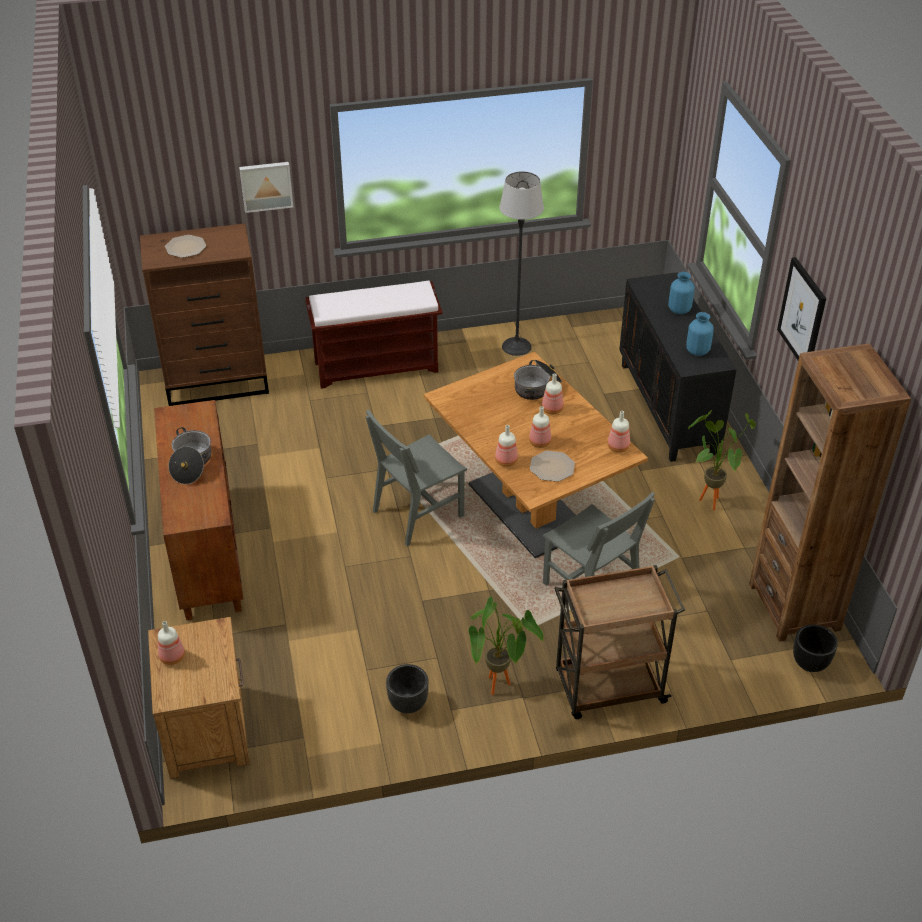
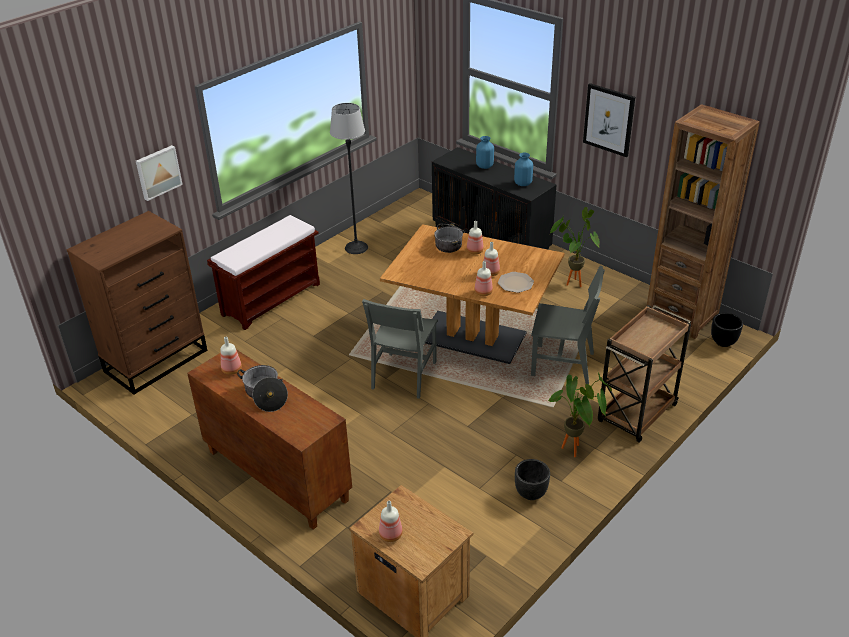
camera: 35 degrees left, 5 degrees down
plate [165,235,206,258] -> none
bottle [607,411,630,453] -> bottle moved to [221,336,242,375]

